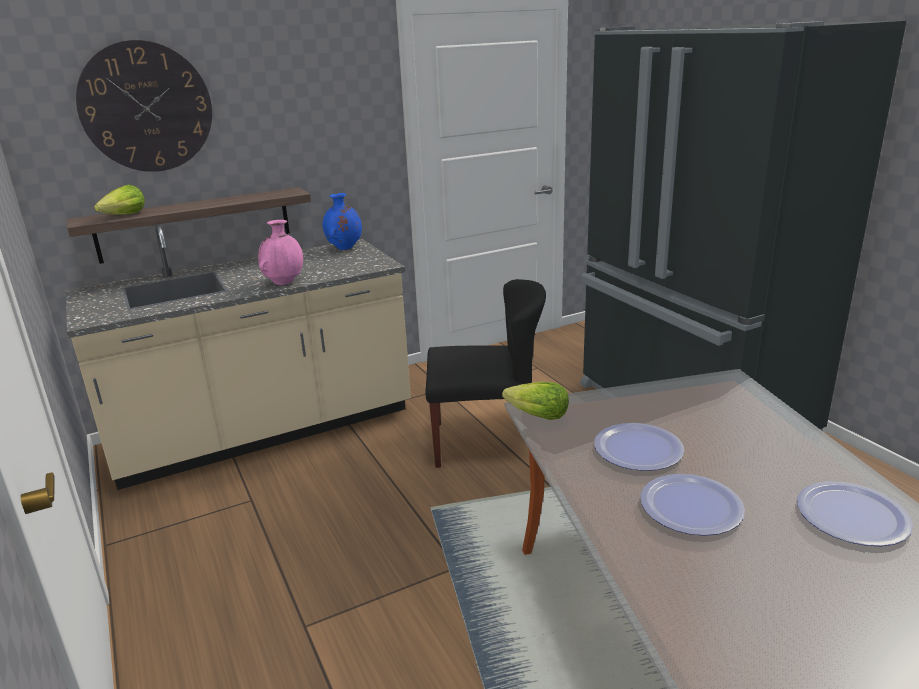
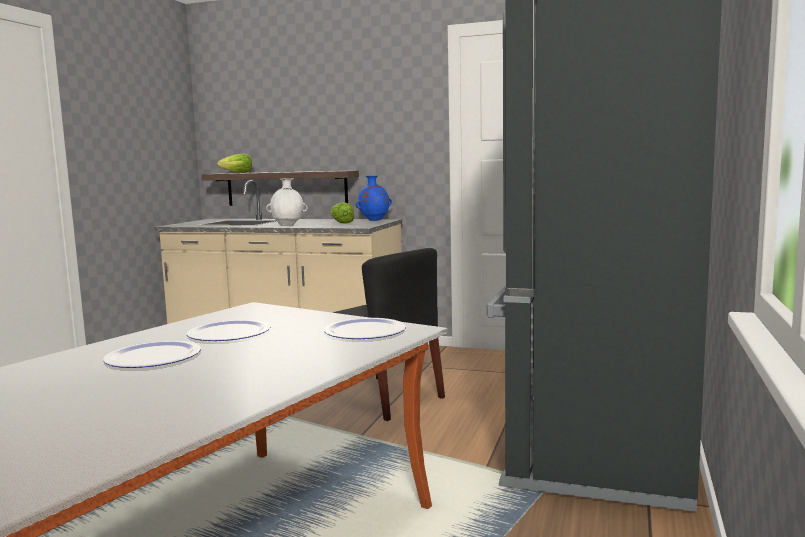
camera: 45 degrees right, 15 degrees down
wall clock [76,40,212,172] -> none
pink vase [258,220,303,285] -> white vase [266,178,308,226]
lettuce [502,382,569,420] -> lettuce moved to [331,202,355,224]
plate [797,481,913,546] -> plate moved to [324,318,406,339]

